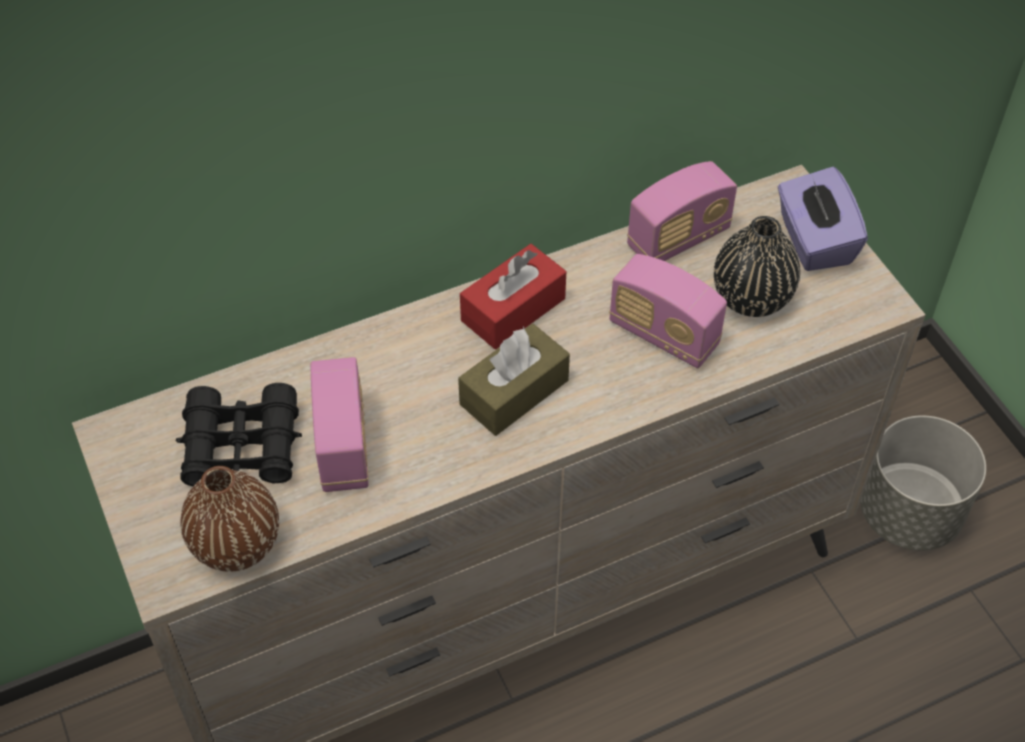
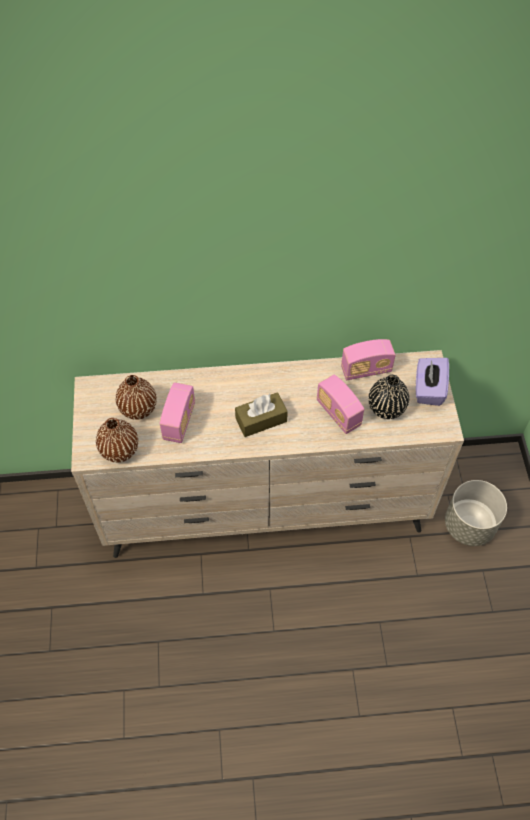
camera: 20 degrees right, 5 degrees up
black binoculars [176,383,302,486] -> brown vase [116,375,157,420]
red tissue box [460,244,566,349] -> none

